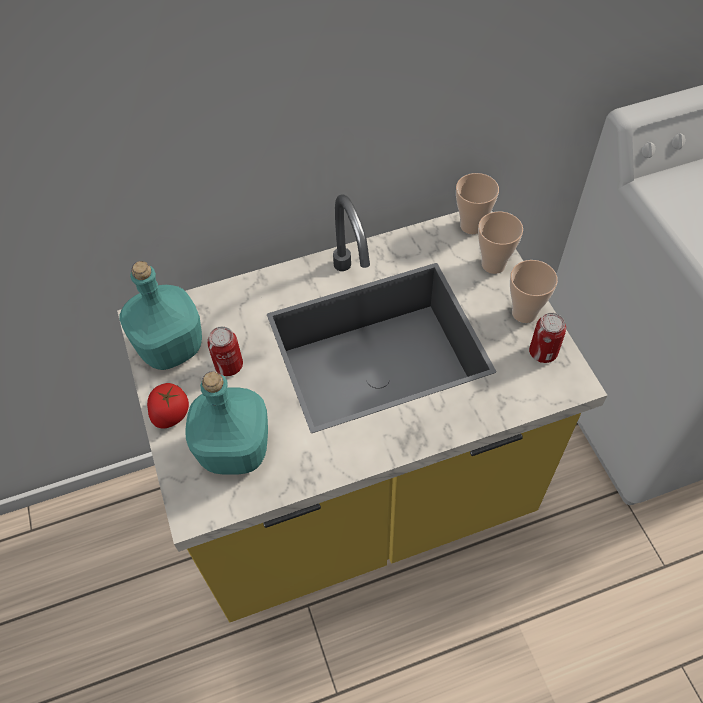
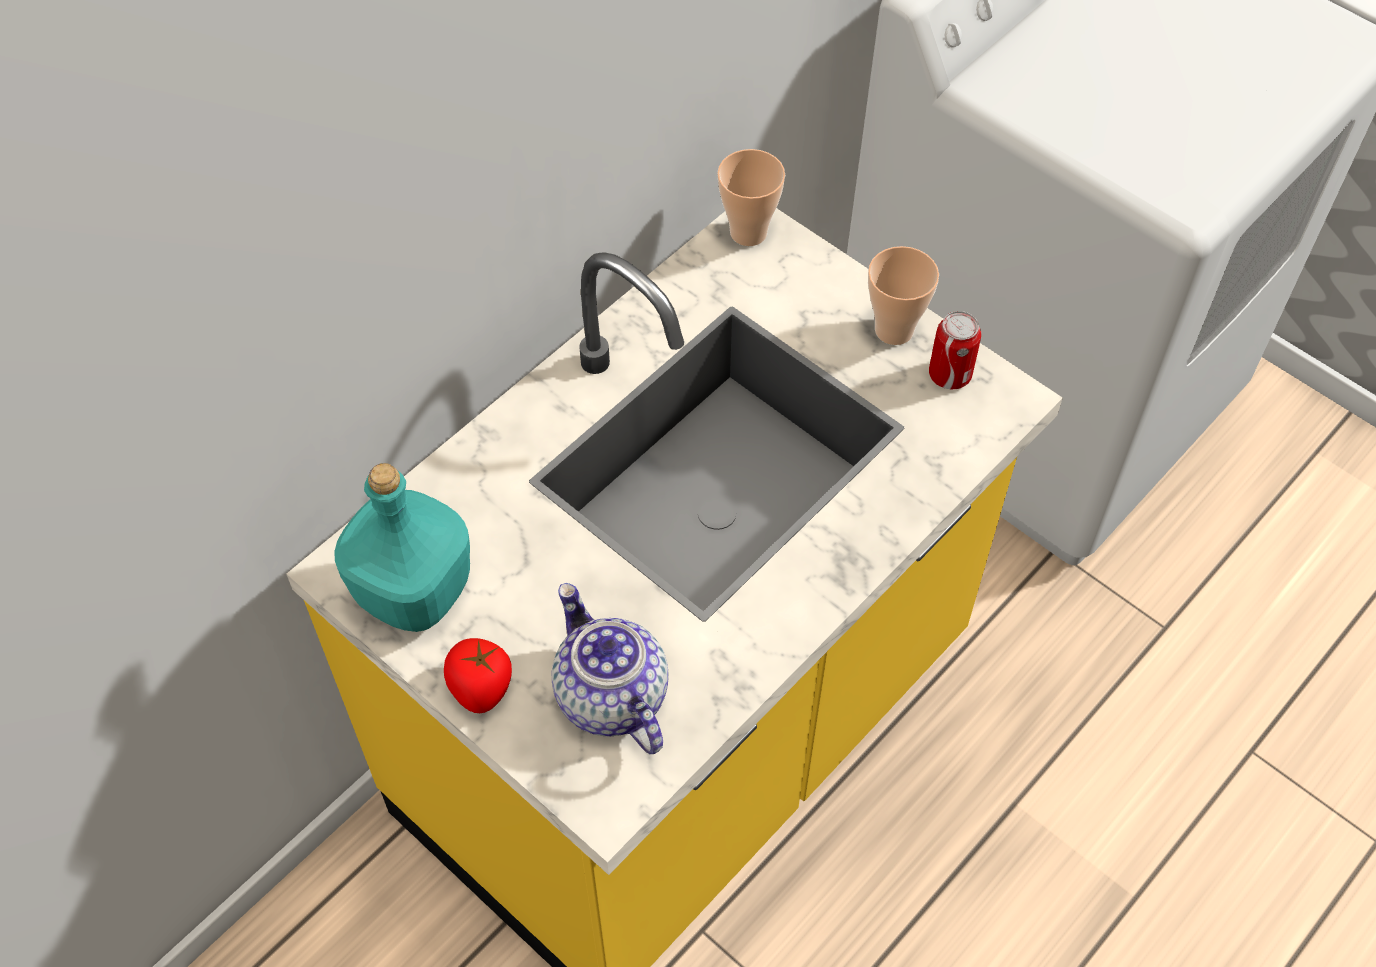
camera: 30 degrees left, 0 degrees up
turquoise bottle [185,371,268,475] -> teapot [552,583,669,754]
can [207,326,243,376] -> none
cup [478,211,523,274] -> none

